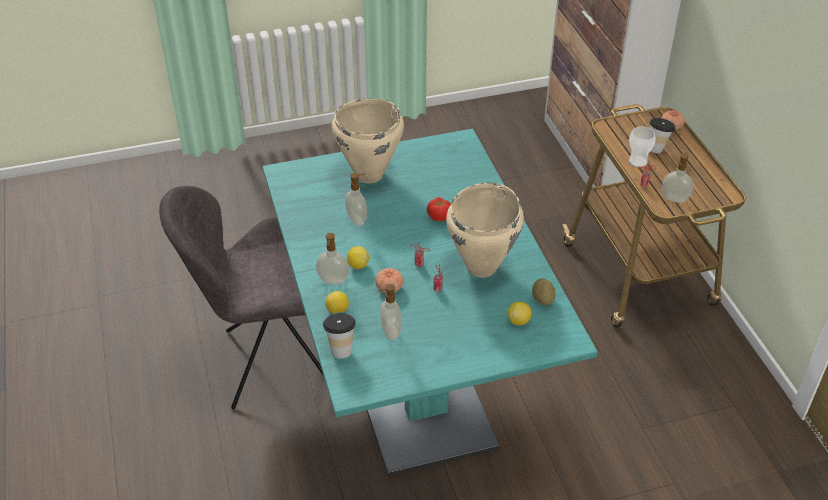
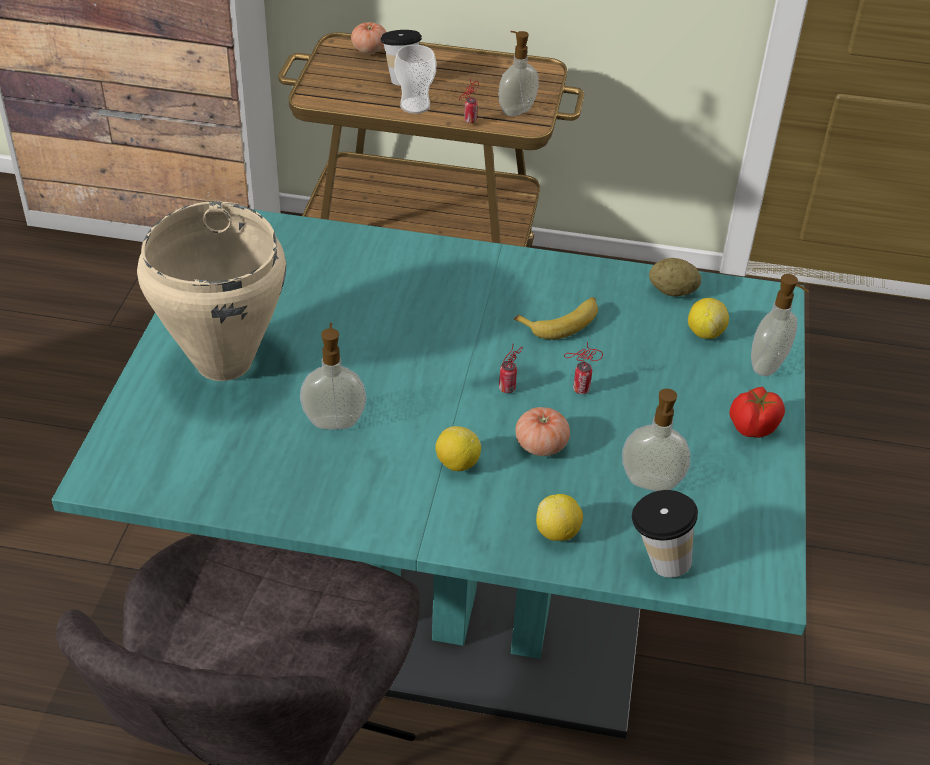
camera: 65 degrees left, 0 degrees up
soap dispenser [316,233,350,285] -> soap dispenser moved to [751,274,809,376]
tomato [427,197,451,221] -> tomato moved to [729,387,785,438]
beige cooking pot [446,183,524,277] -> banana [514,297,598,339]

